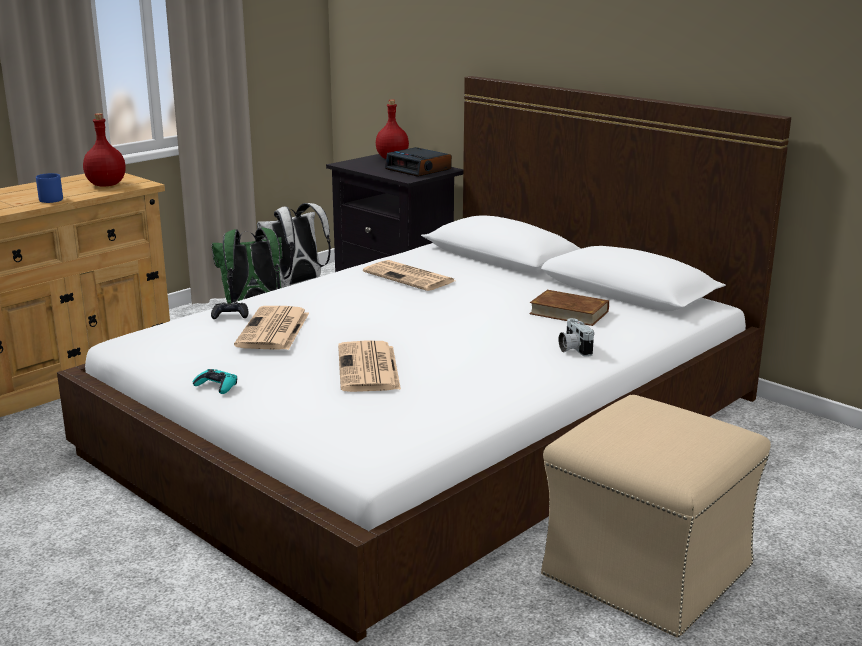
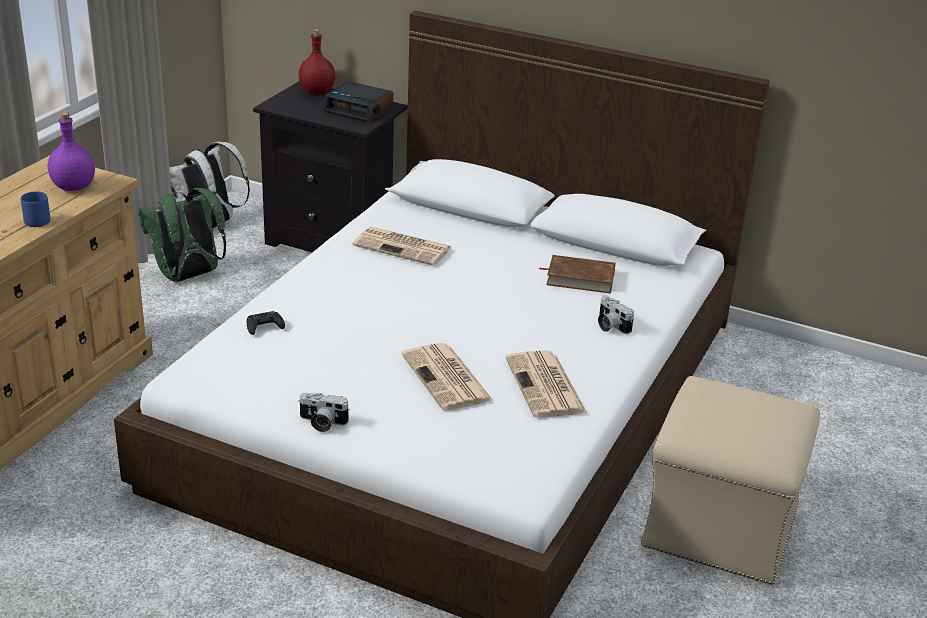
camera: 20 degrees left, 10 degrees up
red bottle [83,113,126,186] -> purple bottle [48,112,95,191]
turquoise game controller [193,369,237,394] -> camera [298,393,350,432]
newspaper [234,306,309,350] -> newspaper moved to [505,350,587,418]

